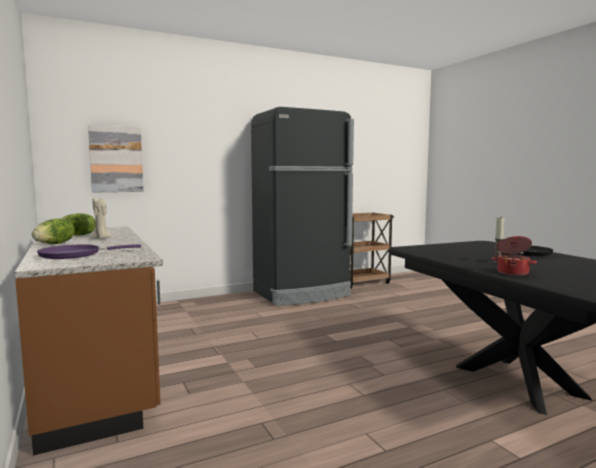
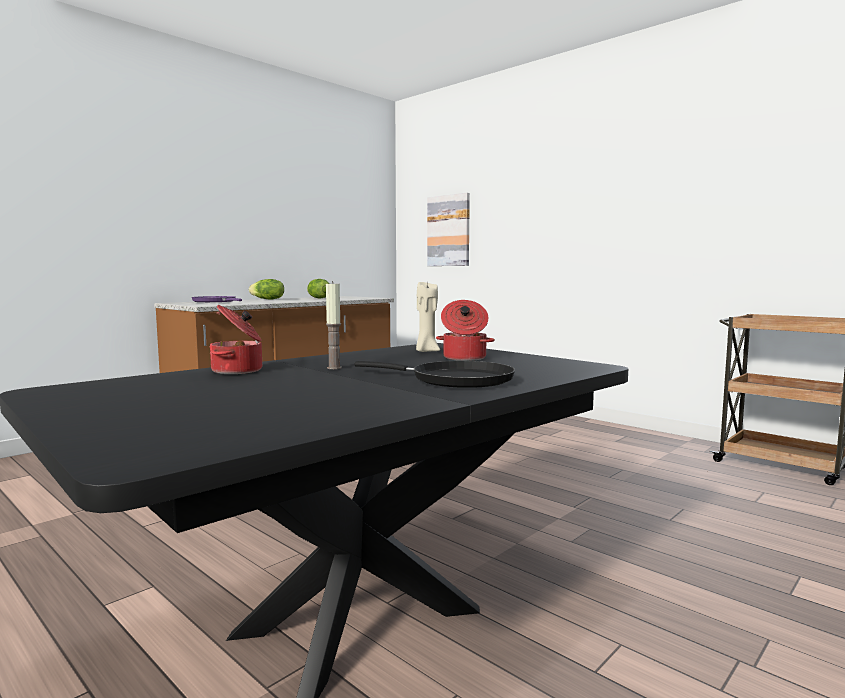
camera: 70 degrees right, 0 degrees up
beige candle [90,198,112,239] -> beige candle moved to [416,281,440,352]
black fridge [251,107,354,306] -> none
none -> cooking pot [436,300,495,361]

